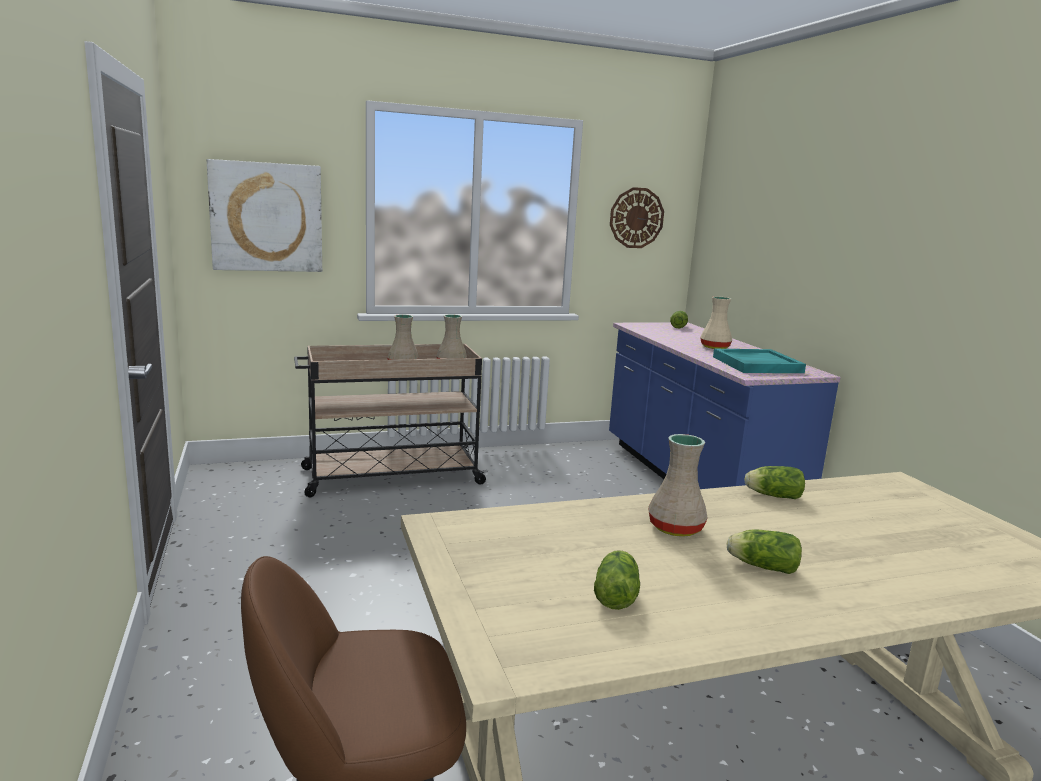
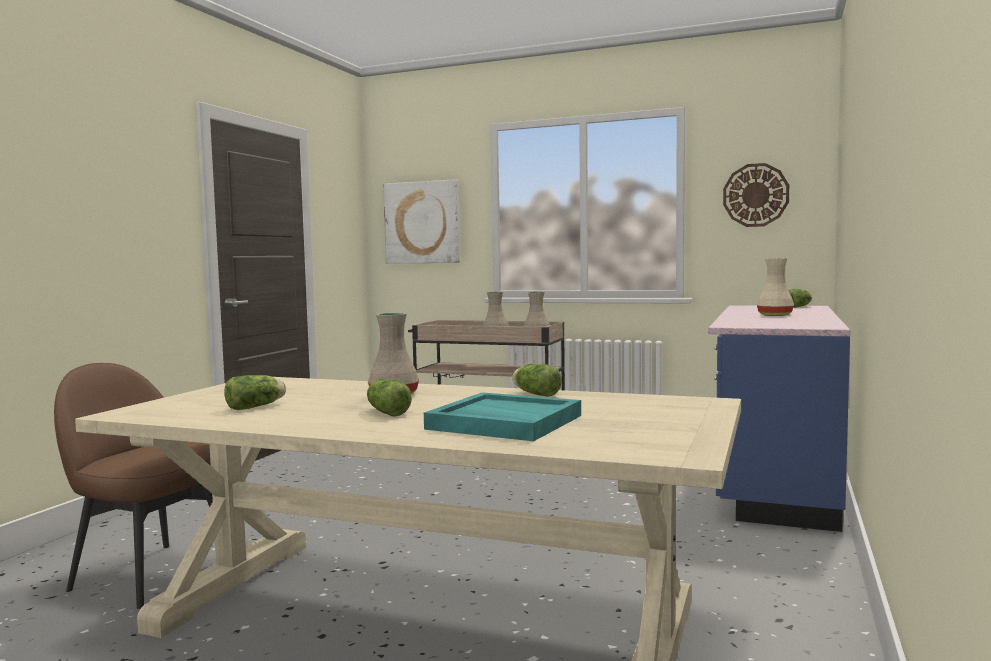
camera: 40 degrees right, 10 degrees down
turquoise tray [713,349,806,373] -> turquoise tray moved to [424,392,581,441]

